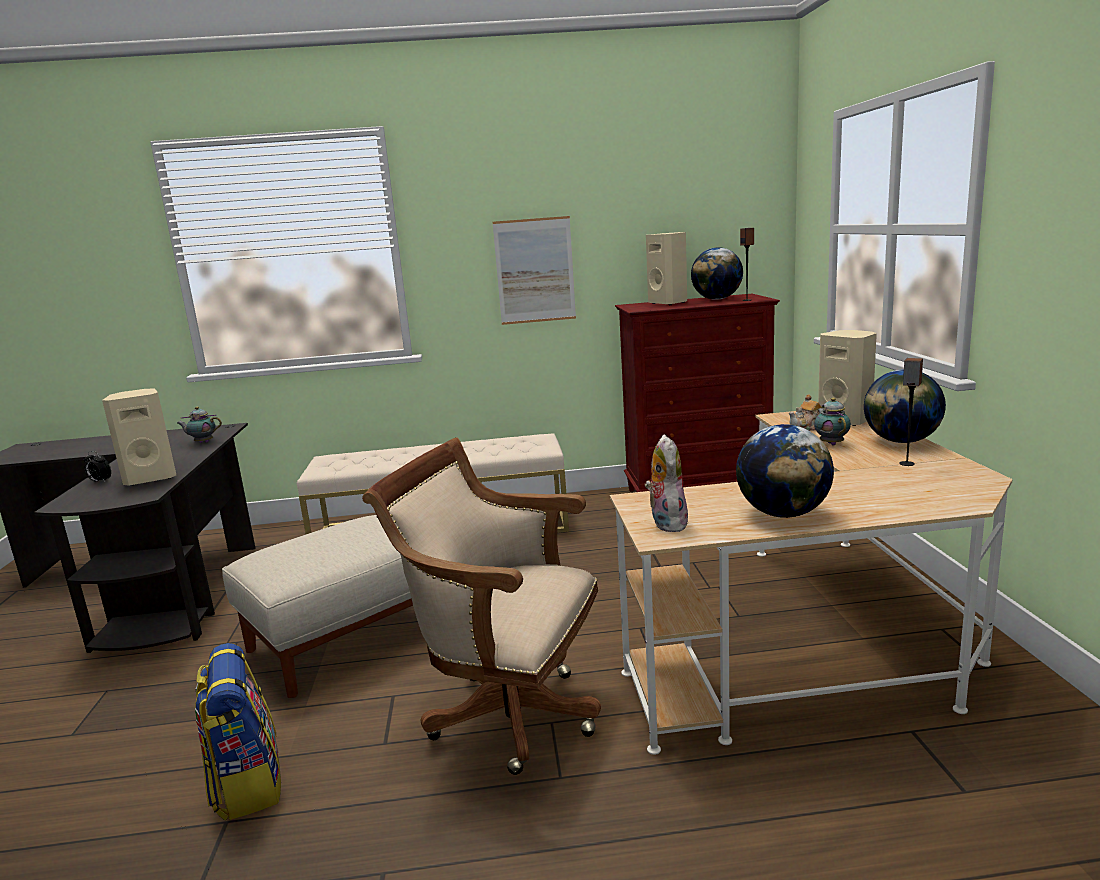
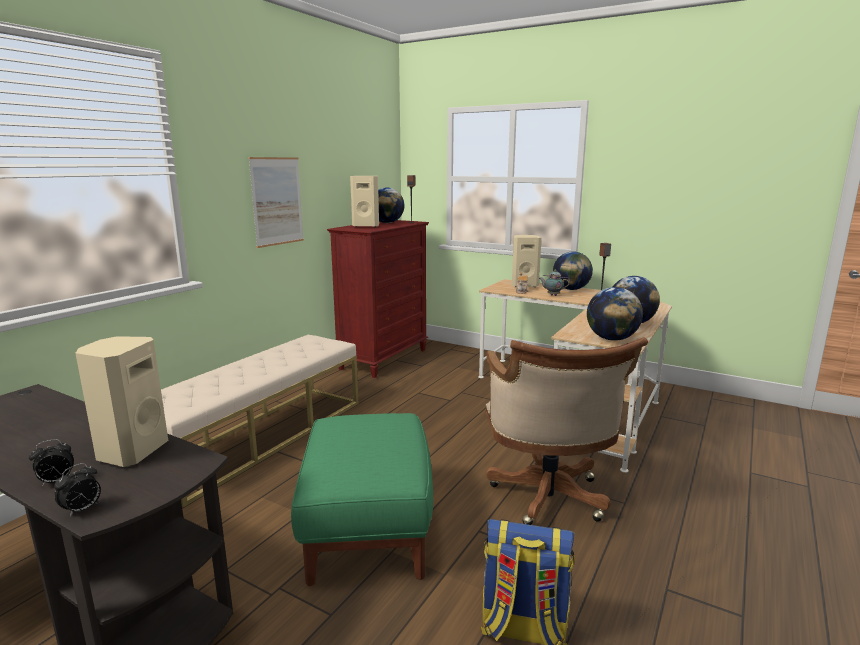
camera: 55 degrees left, 0 degrees up
teapot [177,407,222,443] -> none
beige ottoman [222,515,413,698] -> green ottoman [291,413,433,586]
office chair [362,437,601,775] -> office chair turned 60 degrees counterclockwise [485,337,648,525]
plush toy [645,435,688,532] -> globe [587,287,643,341]
none -> alarm clock [54,463,101,517]

